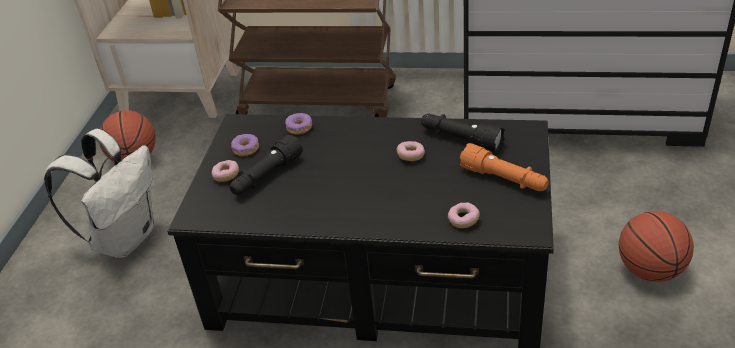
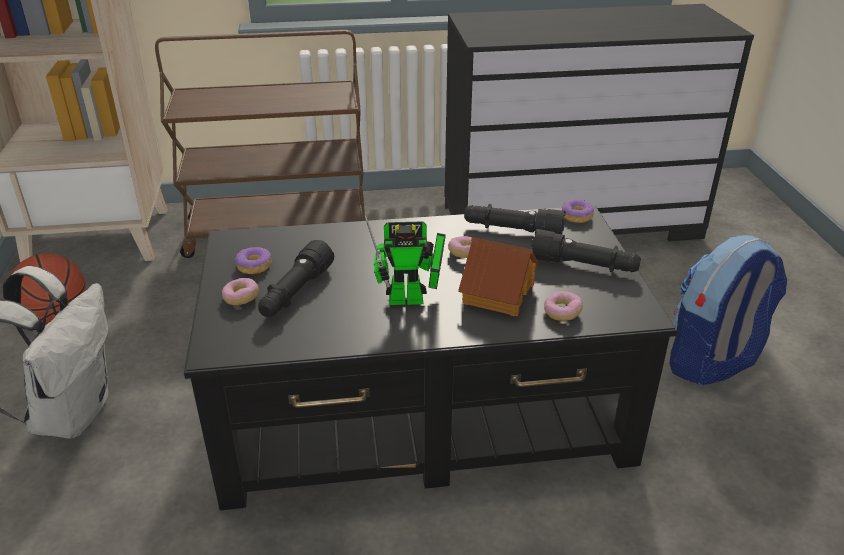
camera: 20 degrees left, 5 degrees down
donut [285,113,312,134] -> donut moved to [562,199,594,223]
orange flashlight [460,143,549,191] -> black flashlight [531,229,641,272]
basketball [619,211,694,282] -> backpack [669,235,787,386]
none -> toy robot [365,215,446,305]
none -> toy house [458,237,539,316]

